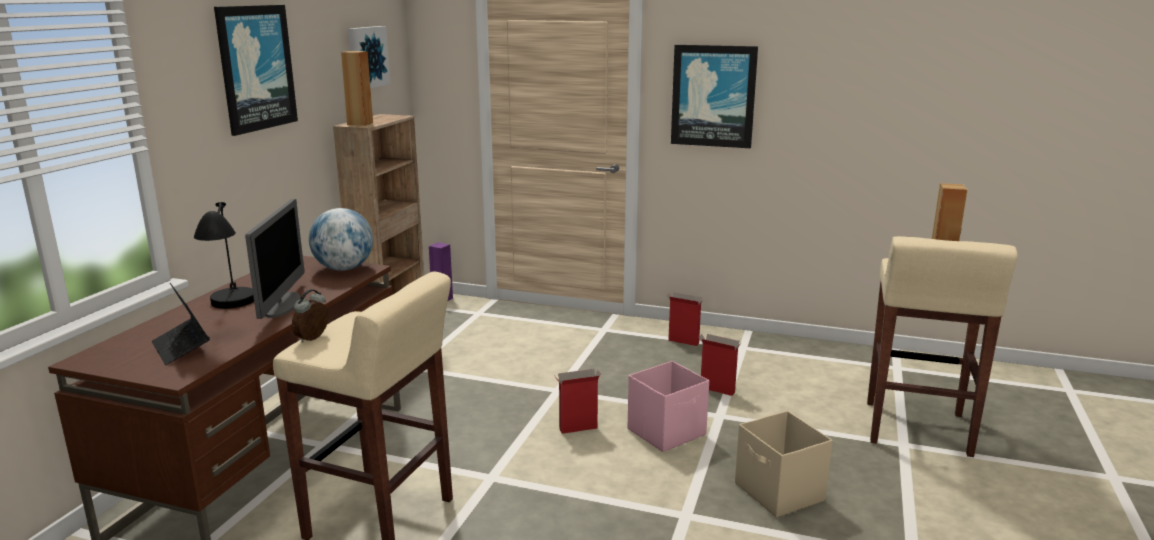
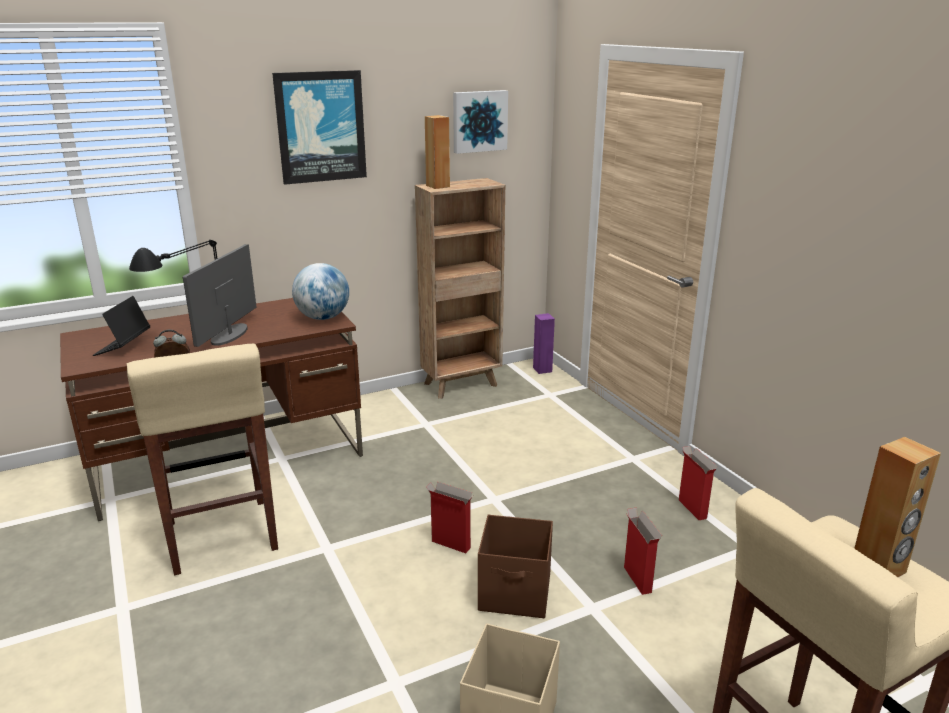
camera: 45 degrees right, 5 degrees up
monitor [245,199,305,319] -> monitor turned 150 degrees clockwise [183,244,256,347]
pink storage box [628,361,709,452] -> brown storage box [478,515,553,618]
picture [671,45,758,148] -> none

